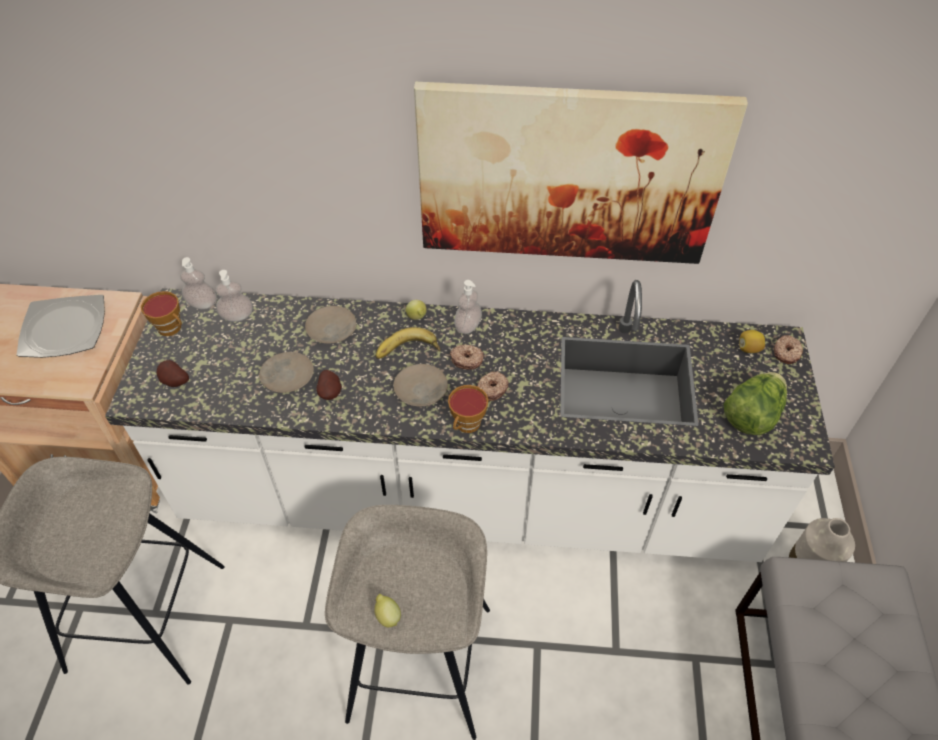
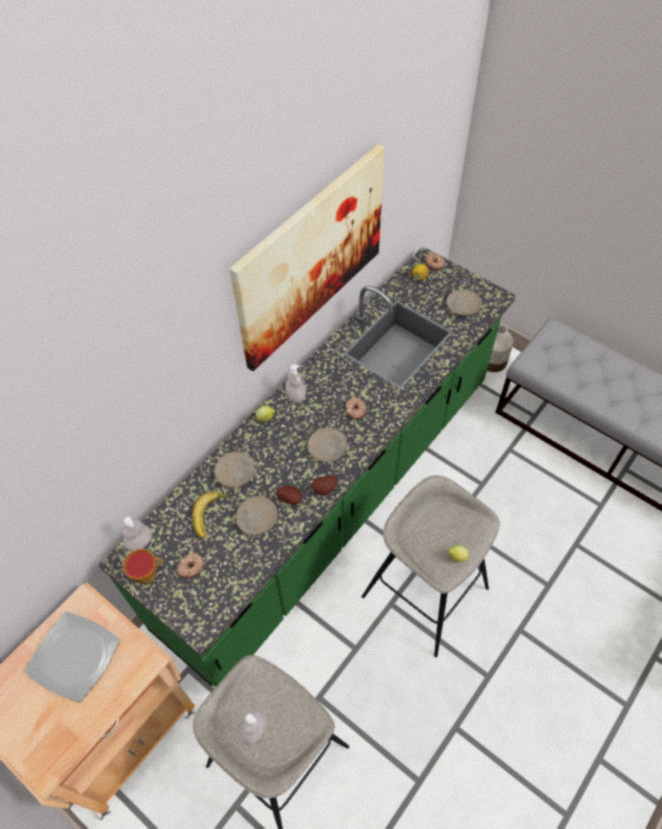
camera: 55 degrees left, 5 degrees up
white counter [105,280,835,562] -> green counter [98,247,516,687]
potato [157,360,189,387] -> potato moved to [312,475,337,495]
soap dispenser [216,270,253,322] -> soap dispenser moved to [241,710,267,745]
banana [376,327,440,359] -> banana moved to [192,491,230,539]
cup [448,385,489,433] -> none
donut [450,345,484,370] -> donut moved to [177,553,205,579]
lettuce [724,372,787,435] -> beige plate [446,289,482,315]

